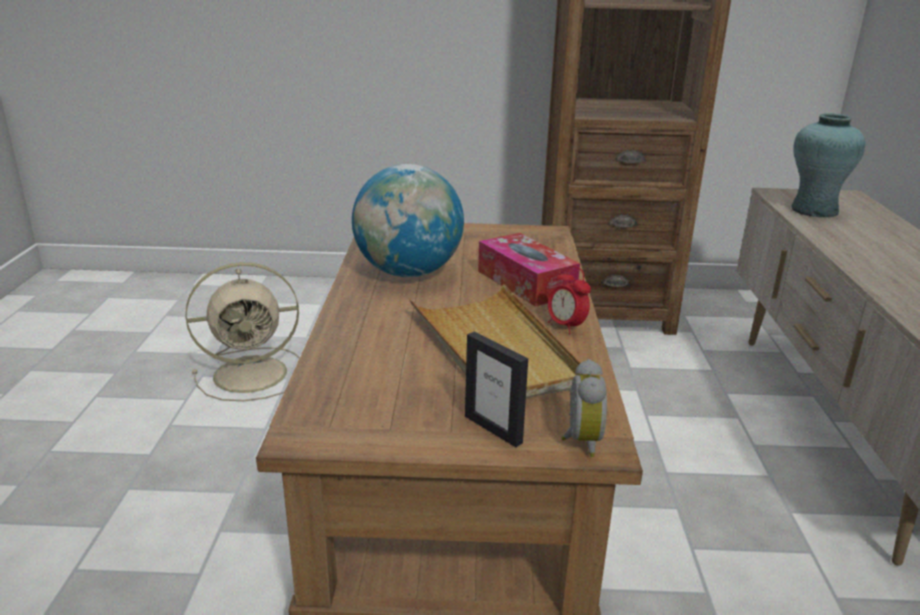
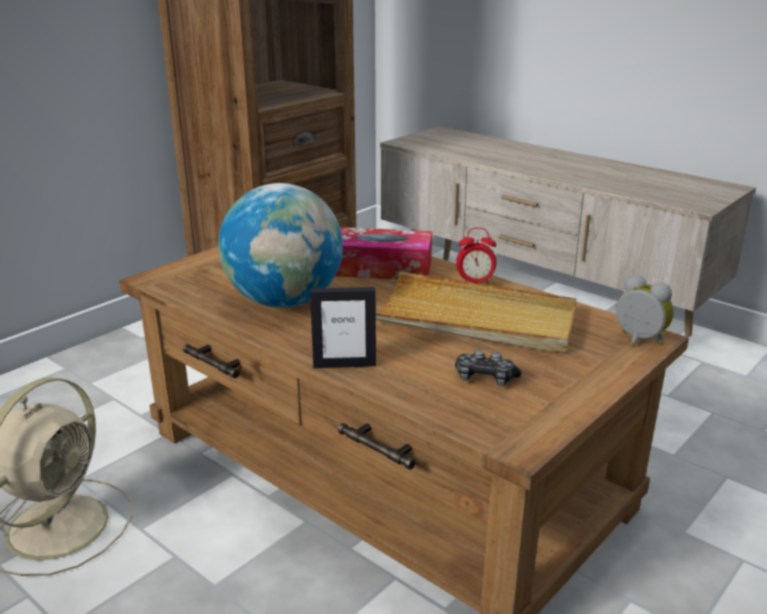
camera: 50 degrees left, 0 degrees up
picture frame [465,331,528,447] -> picture frame moved to [310,287,376,368]
turquoise vase [791,113,865,218] -> none
none -> game controller [455,349,522,386]

